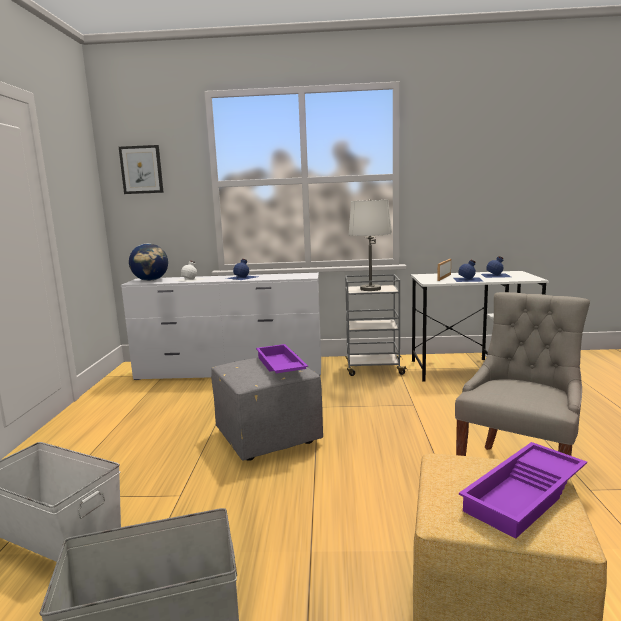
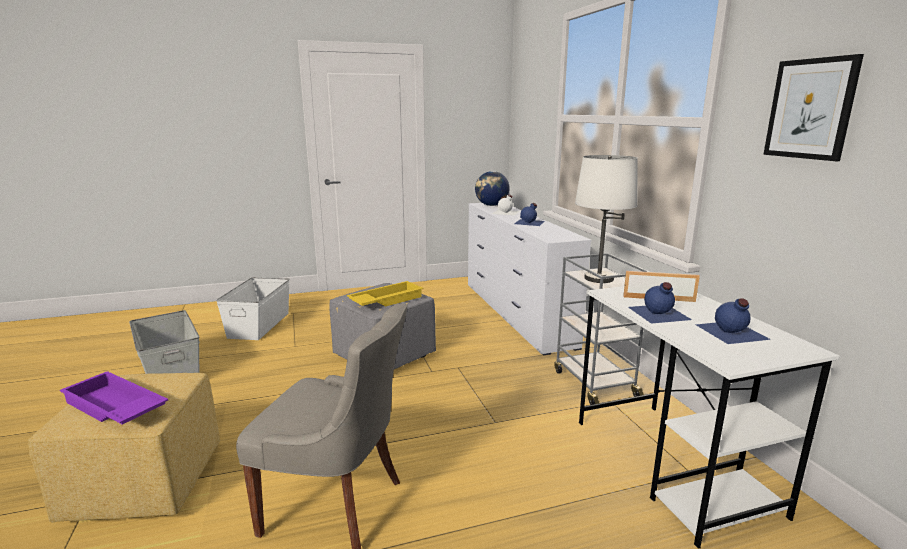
camera: 70 degrees right, 5 degrees up
picture [119,145,164,194] -> picture moved to [763,54,864,161]
purple tray [256,344,308,373] -> yellow tray [347,281,423,306]

